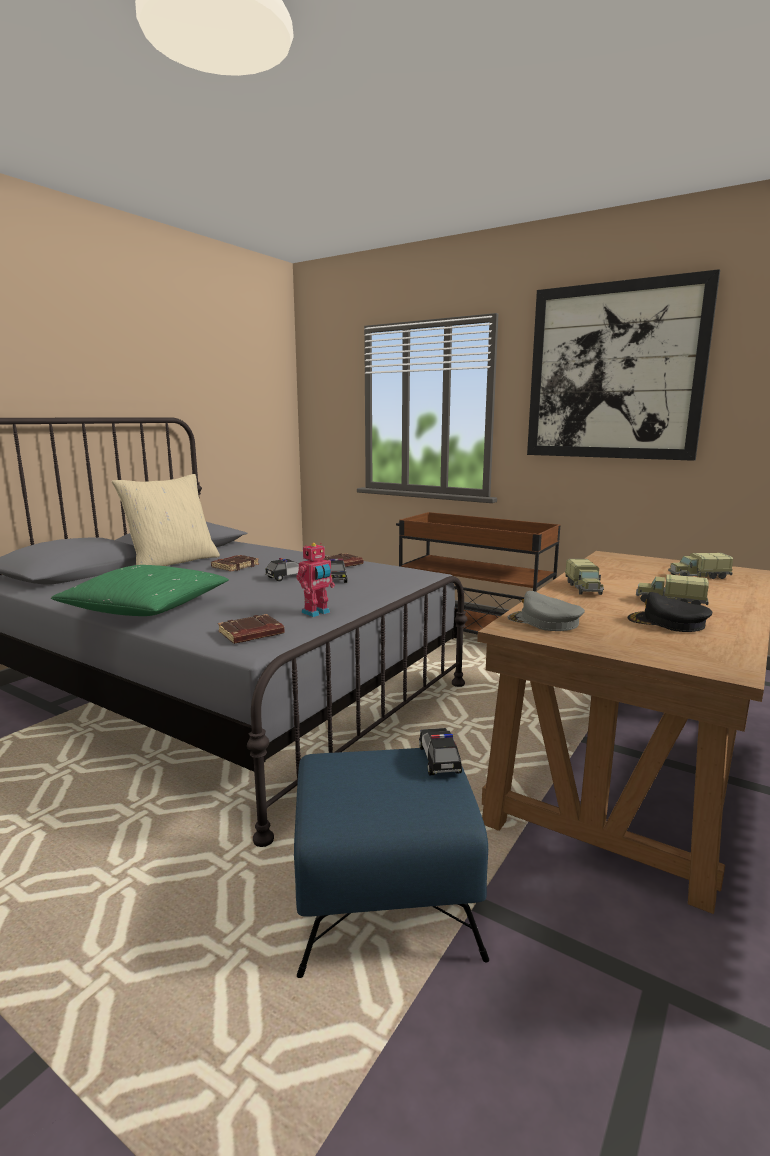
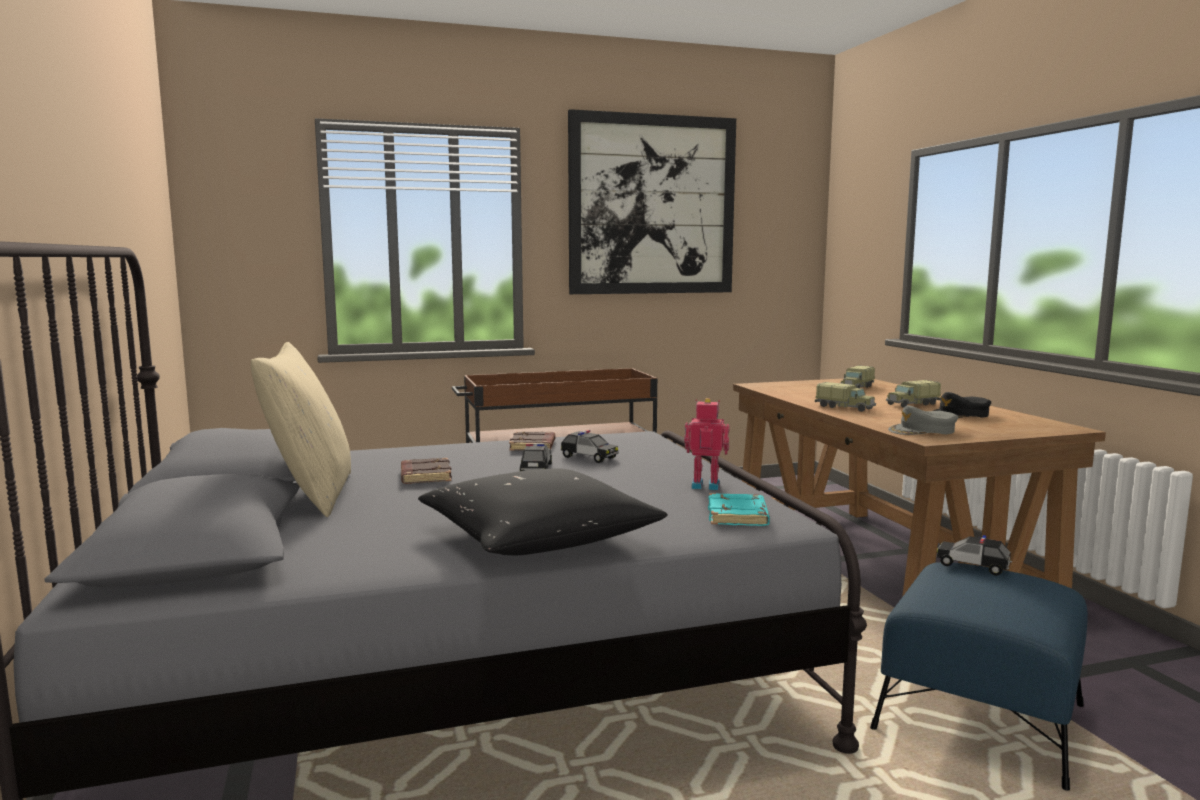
camera: 50 degrees left, 5 degrees down
green pillow [51,565,229,616] -> black pillow [418,468,668,555]
brown book [218,614,284,644] -> turquoise book [708,493,770,526]
toy robot [296,543,335,617] -> toy robot turned 75 degrees counterclockwise [684,398,730,490]

